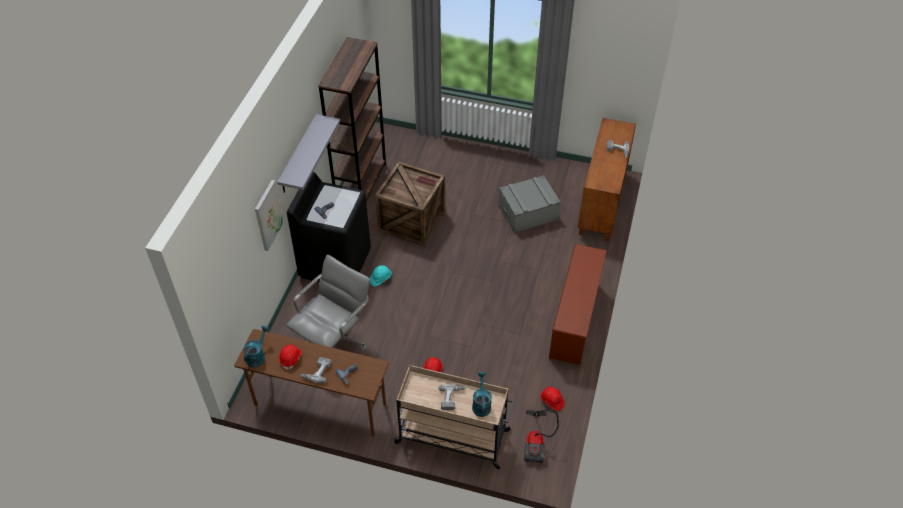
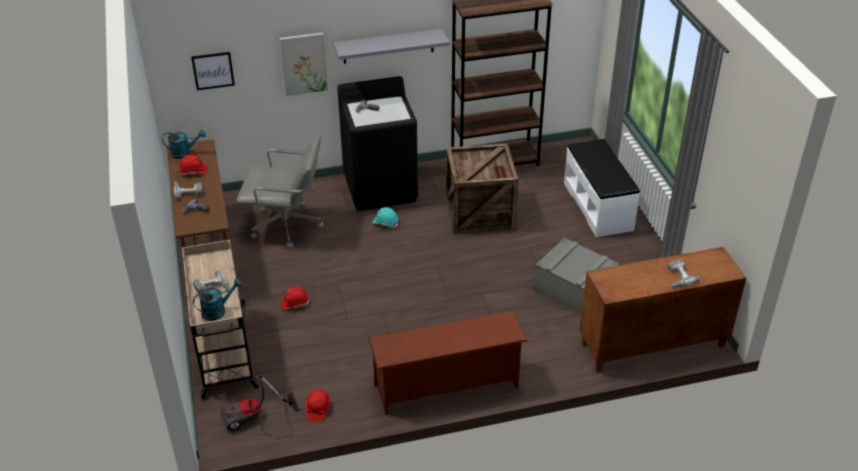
camera: 60 degrees right, 10 degrees down
none -> picture [191,52,235,90]
none -> white bench [564,139,640,237]

